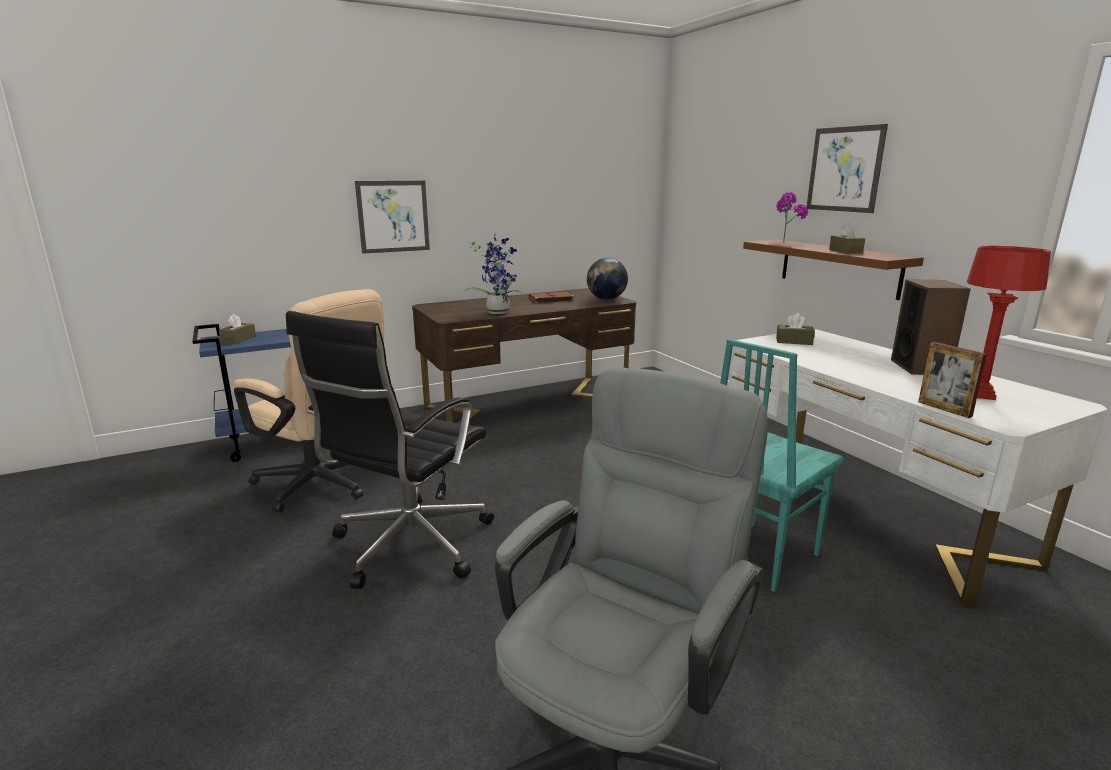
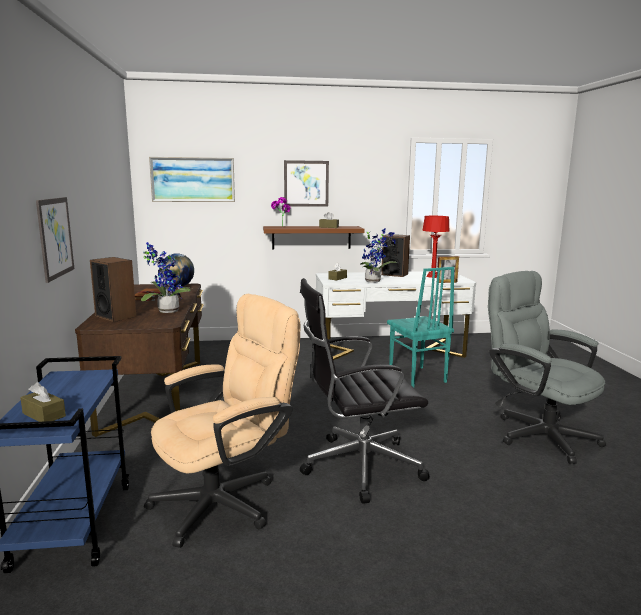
camera: 70 degrees left, 5 degrees down
black office chair [286,311,494,589] -> black office chair turned 120 degrees clockwise [300,278,430,504]
none -> speaker [90,257,136,322]
none -> picture [149,157,235,202]
none -> potted plant [360,228,397,283]

